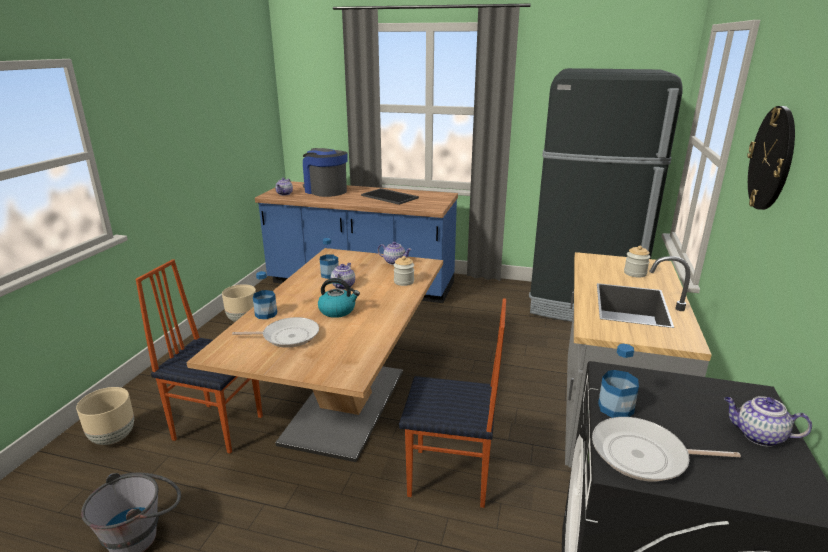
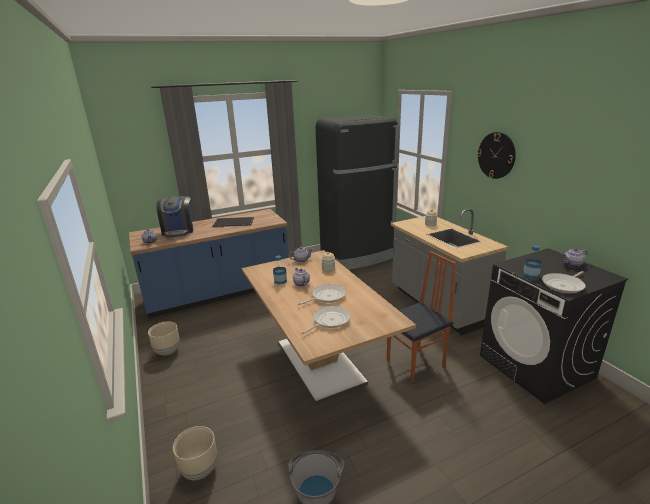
camera: 40 degrees left, 0 degrees up
chair [135,259,263,454] -> none
bottle [253,271,277,319] -> none
coffee machine [303,148,348,197] -> coffee machine turned 105 degrees counterclockwise [156,196,193,238]
kettle [318,278,360,318] -> frying pan [298,284,346,305]

